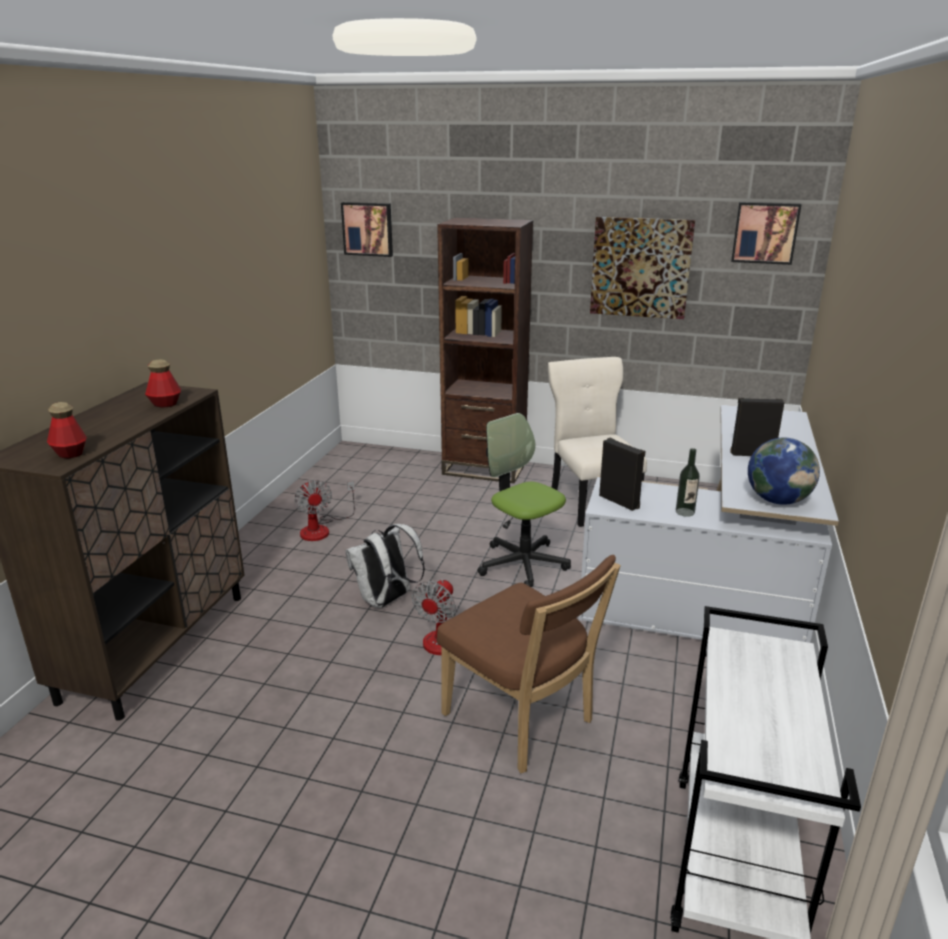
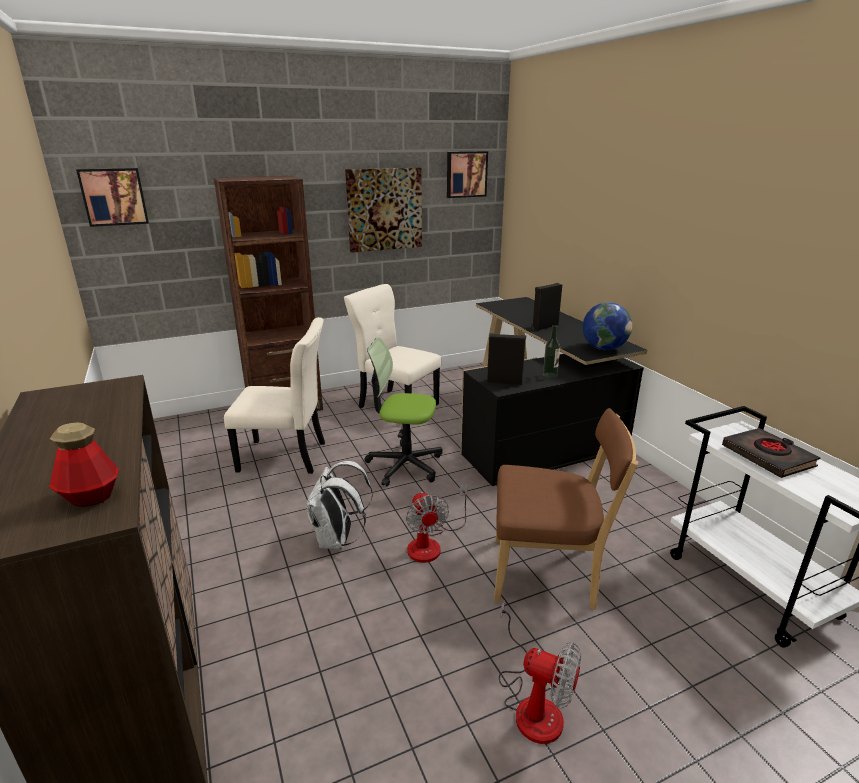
camera: 40 degrees left, 0 degrees up
bottle [145,360,181,407] -> none
fan [295,480,355,541] -> fan moved to [499,600,581,744]
white desk [578,405,839,643] -> black desk [461,297,647,486]
none -> beige chair [224,317,325,474]
none -> black book [722,428,821,478]

